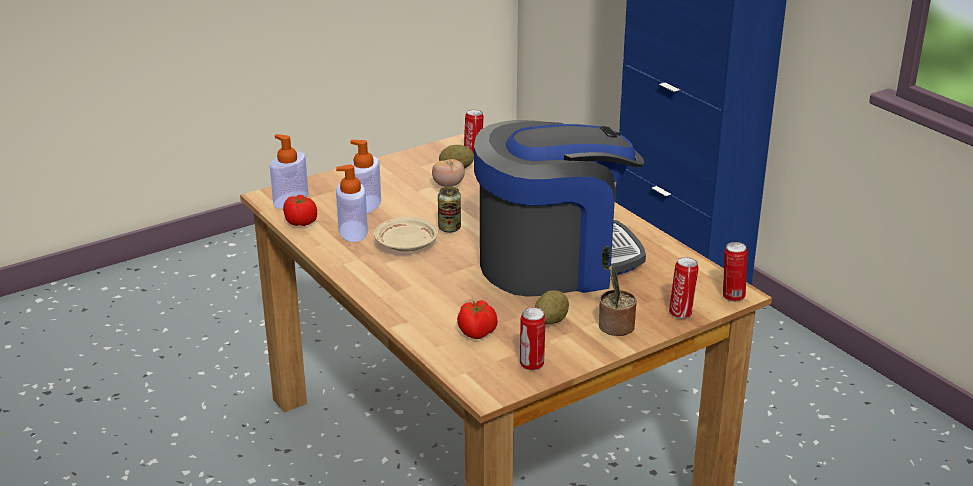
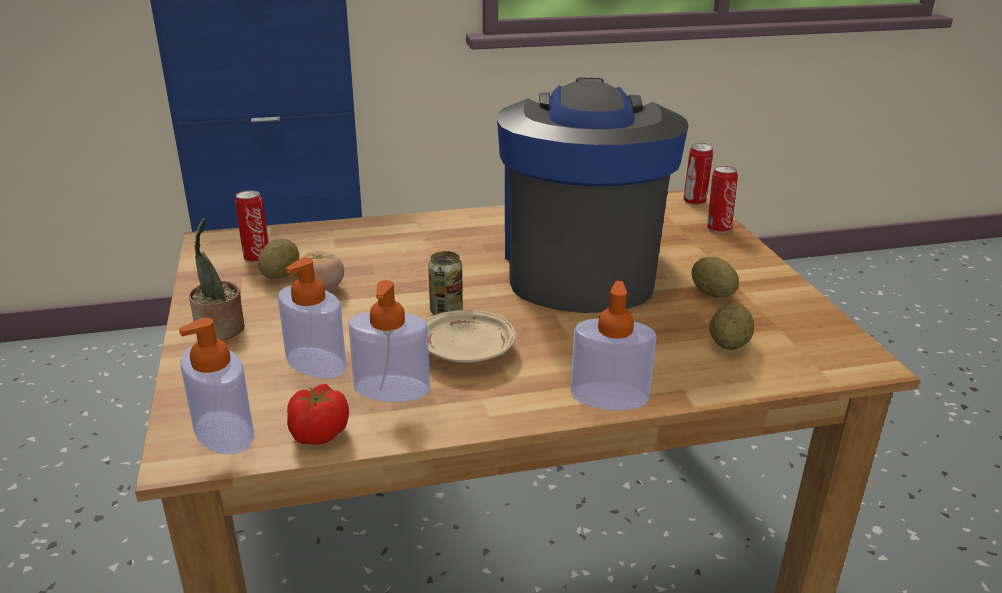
camera: 70 degrees left, 0 degrees up
tomato [457,300,497,339] -> potato [709,303,754,350]
can [520,307,546,371] -> none
potted plant [599,246,637,336] -> potted plant moved to [189,218,244,340]
none -> soap dispenser [570,281,657,410]

